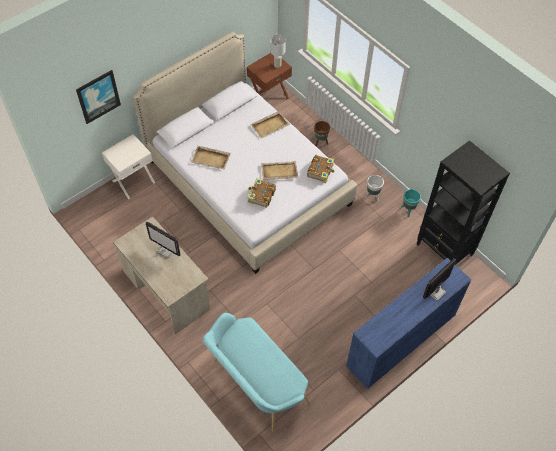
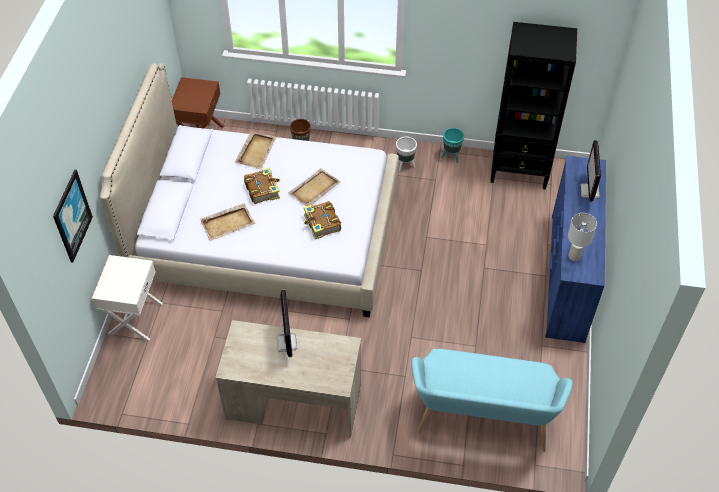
camera: 40 degrees left, 5 degrees down
monitor [146,221,181,258] -> monitor turned 90 degrees counterclockwise [276,289,297,357]
white table lamp [270,35,286,68] -> white table lamp moved to [568,213,597,261]
book [307,155,335,183] -> book moved to [244,168,280,204]

